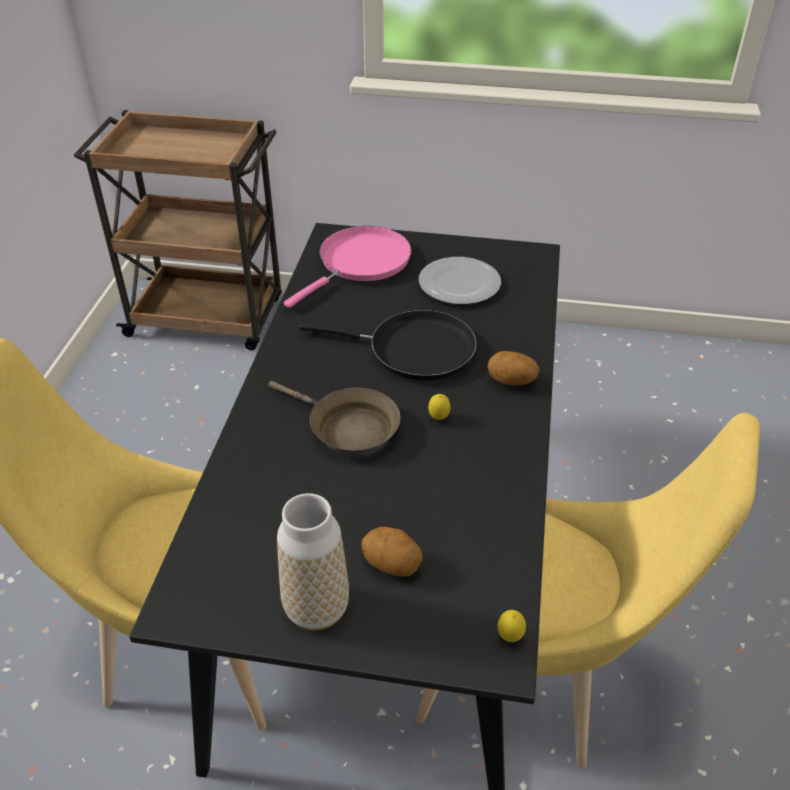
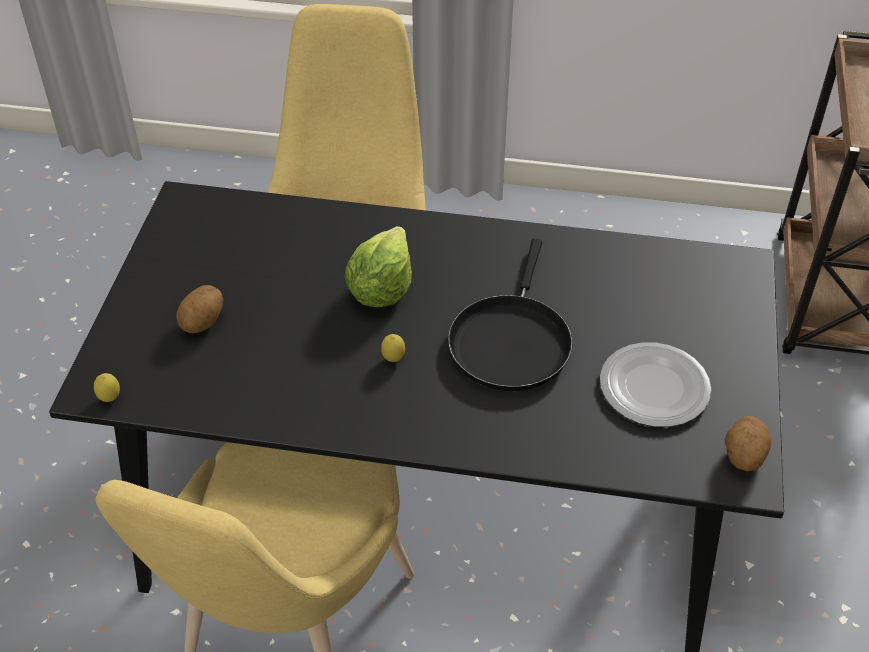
camera: 90 degrees right, 5 degrees up
brown frying pan [268,381,401,456] -> lettuce [345,226,412,307]
vase [277,493,349,630] -> none
pink frying pan [284,226,412,308] -> none
potato [487,351,539,385] -> potato moved to [725,416,772,472]

